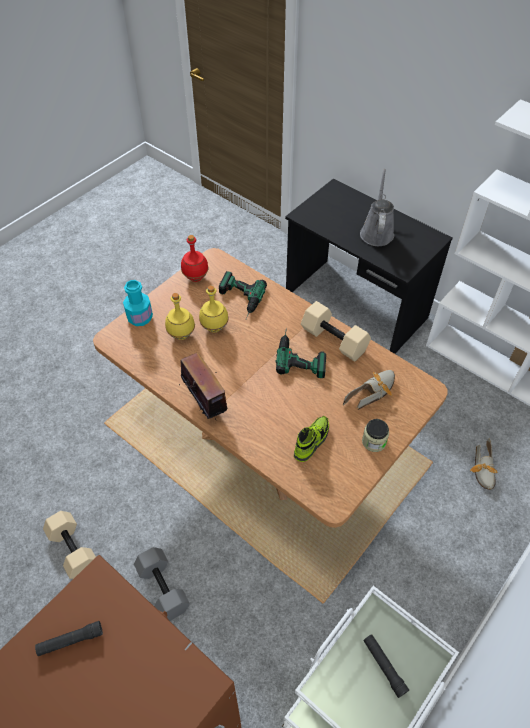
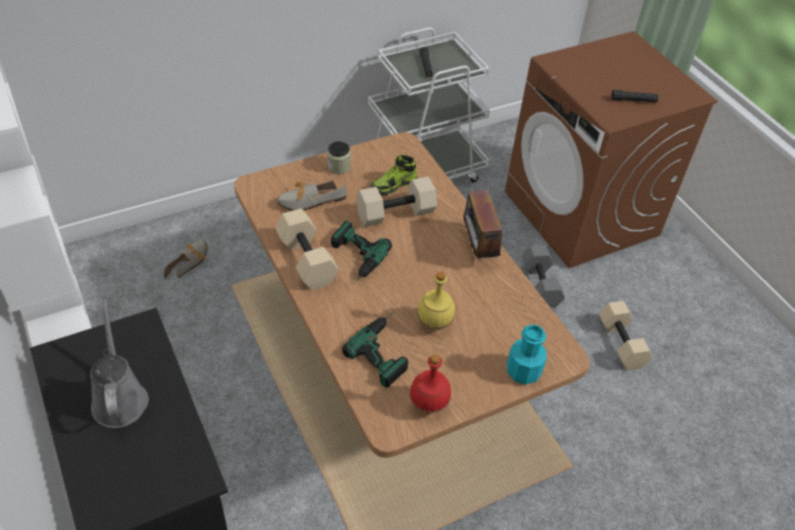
camera: 160 degrees left, 5 degrees down
yellow bottle [165,293,195,340] -> none
grey watering can [360,169,394,246] -> grey watering can turned 135 degrees clockwise [90,299,149,428]
none -> beige dumbbell [356,176,437,227]

